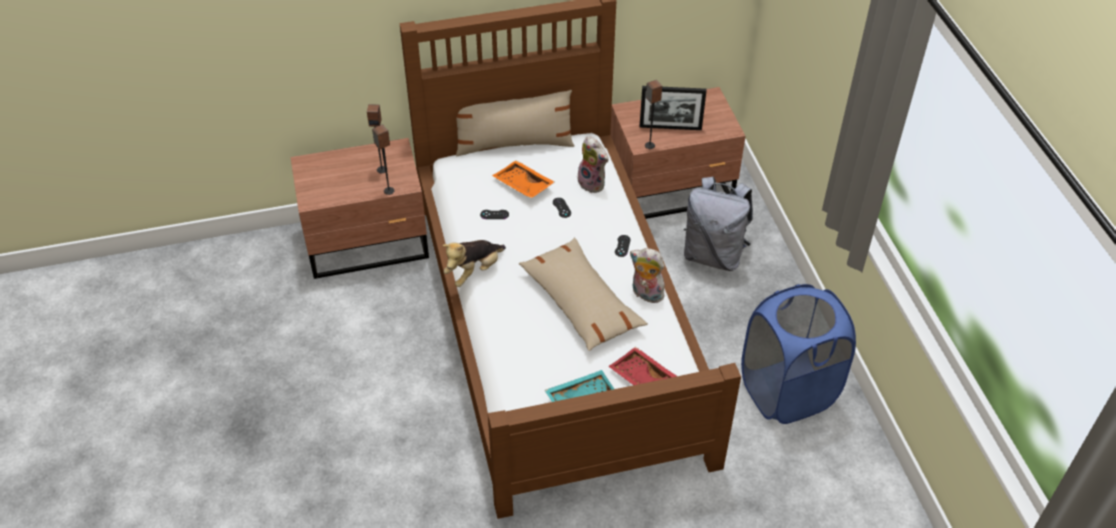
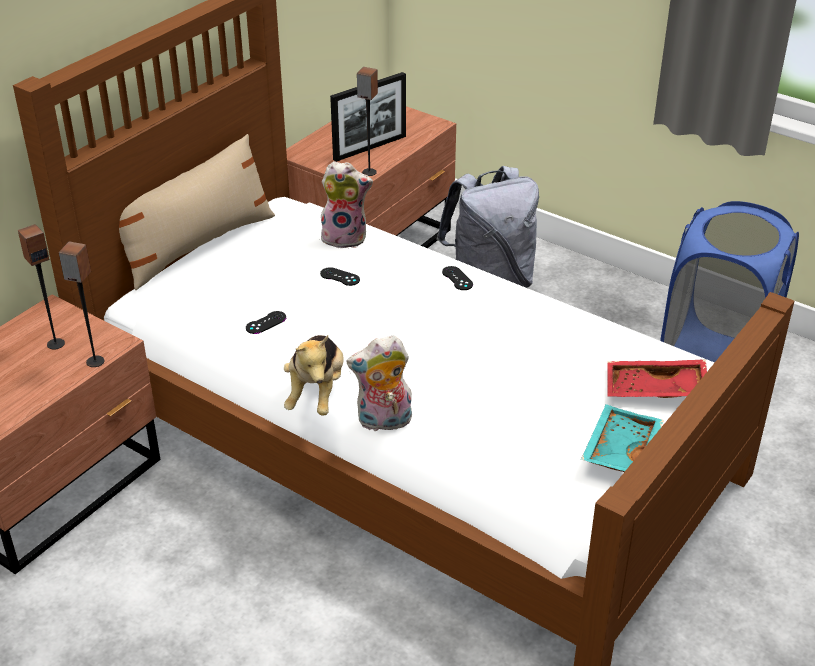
camera: 40 degrees left, 10 degrees down
orange tray [492,160,555,198] -> none
beige pillow [519,238,648,351] -> none
plush toy [630,248,665,303] -> plush toy moved to [346,335,412,433]

